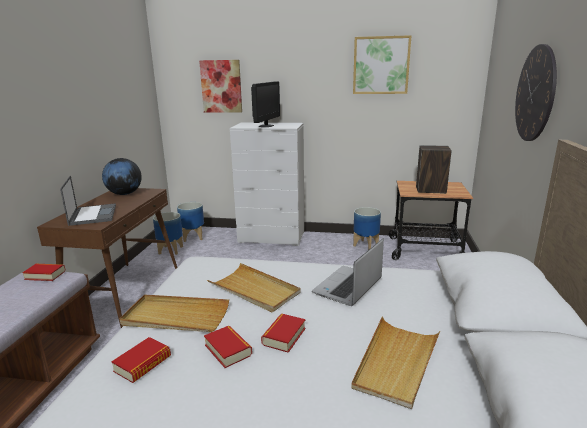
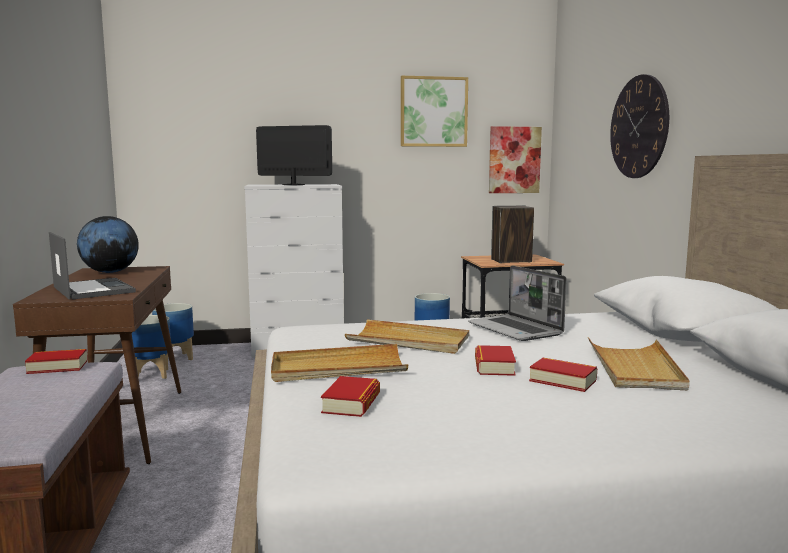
camera: 20 degrees left, 10 degrees down
picture [199,60,242,113] -> picture moved to [489,126,542,193]
book [204,326,252,368] -> book moved to [529,358,597,392]
monitor [251,81,280,127] -> monitor turned 75 degrees counterclockwise [256,125,332,185]
laptop [312,238,384,306] -> laptop turned 45 degrees counterclockwise [468,265,567,341]

